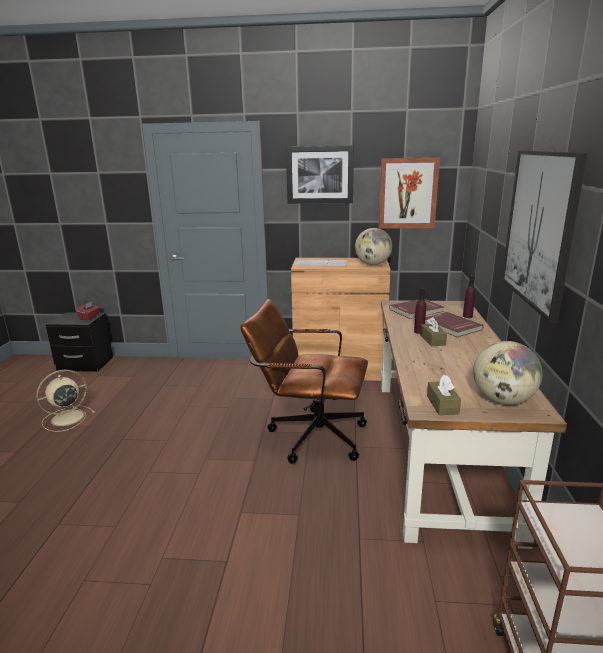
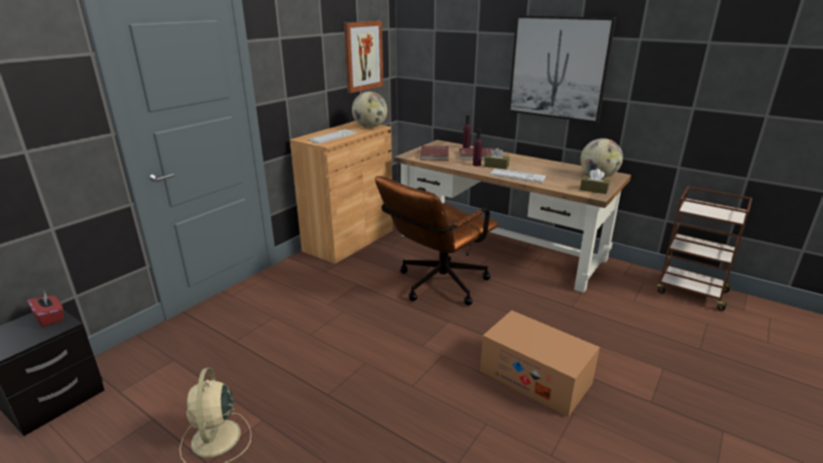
camera: 60 degrees left, 5 degrees up
picture [286,145,354,204] -> none
none -> cardboard box [480,310,600,417]
none -> keyboard [490,168,546,183]

